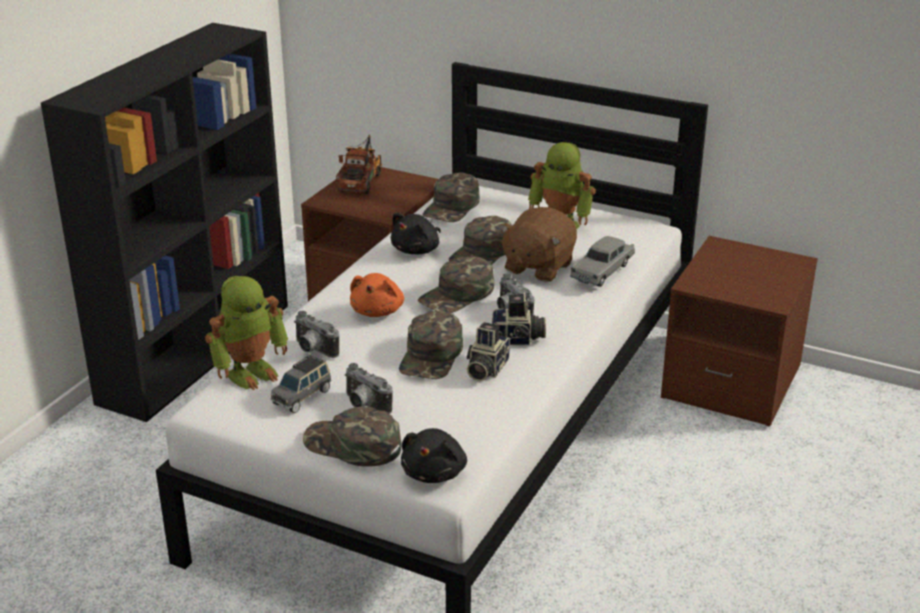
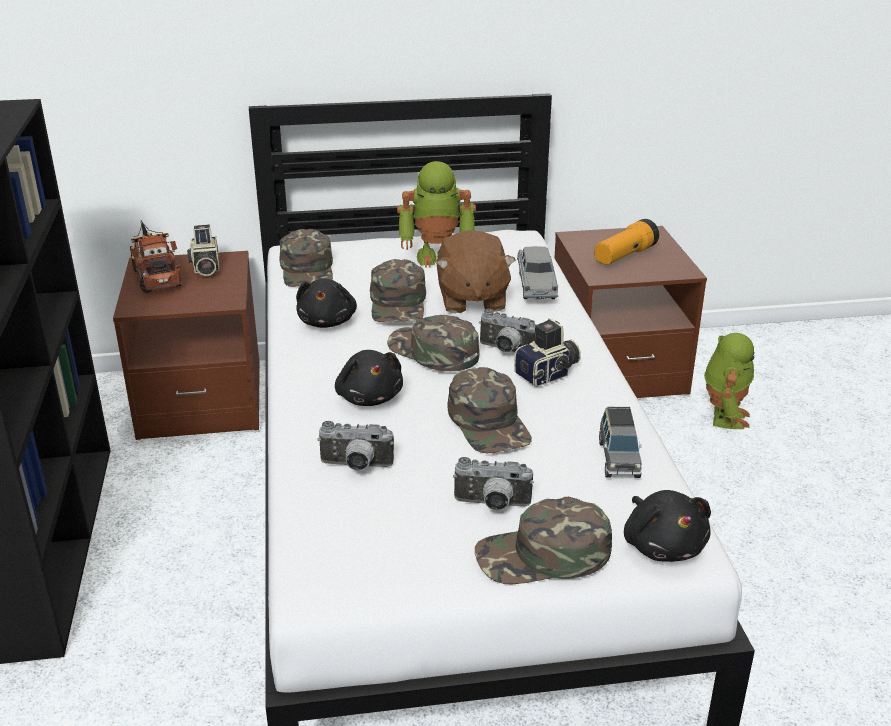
camera: 35 degrees left, 0 degrees up
toy robot [205,276,288,390] -> toy robot moved to [704,333,755,429]
grey toy car [271,355,331,413] -> grey toy car moved to [599,407,642,478]
orange plush toy [350,273,404,317] -> black plush toy [335,350,403,406]
green cap [418,256,494,313] -> green cap turned 120 degrees clockwise [387,315,479,371]
camera [467,322,510,381] -> camera moved to [187,225,220,276]
none -> flashlight [594,219,659,265]

